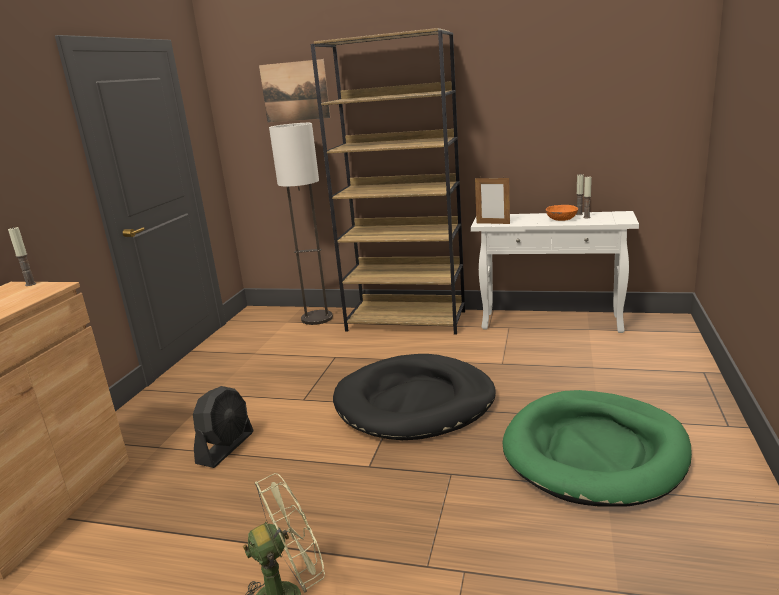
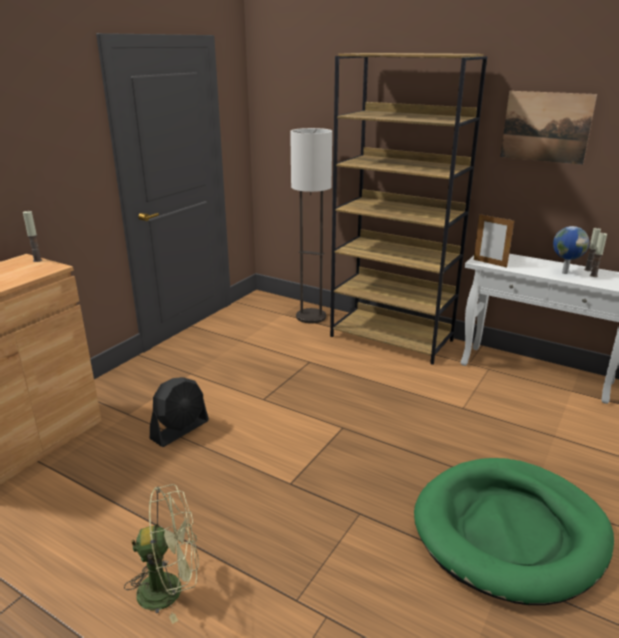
camera: 15 degrees right, 5 degrees up
picture [259,59,331,123] -> picture moved to [500,91,597,165]
black dog bed [333,354,496,440] -> none
orange bowl [546,205,578,221] -> globe [553,226,589,274]

